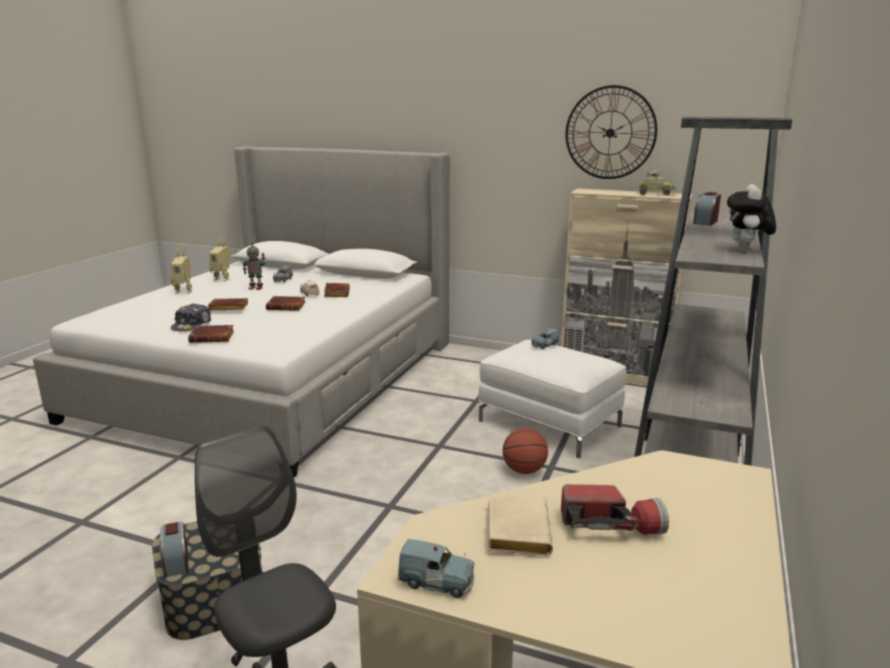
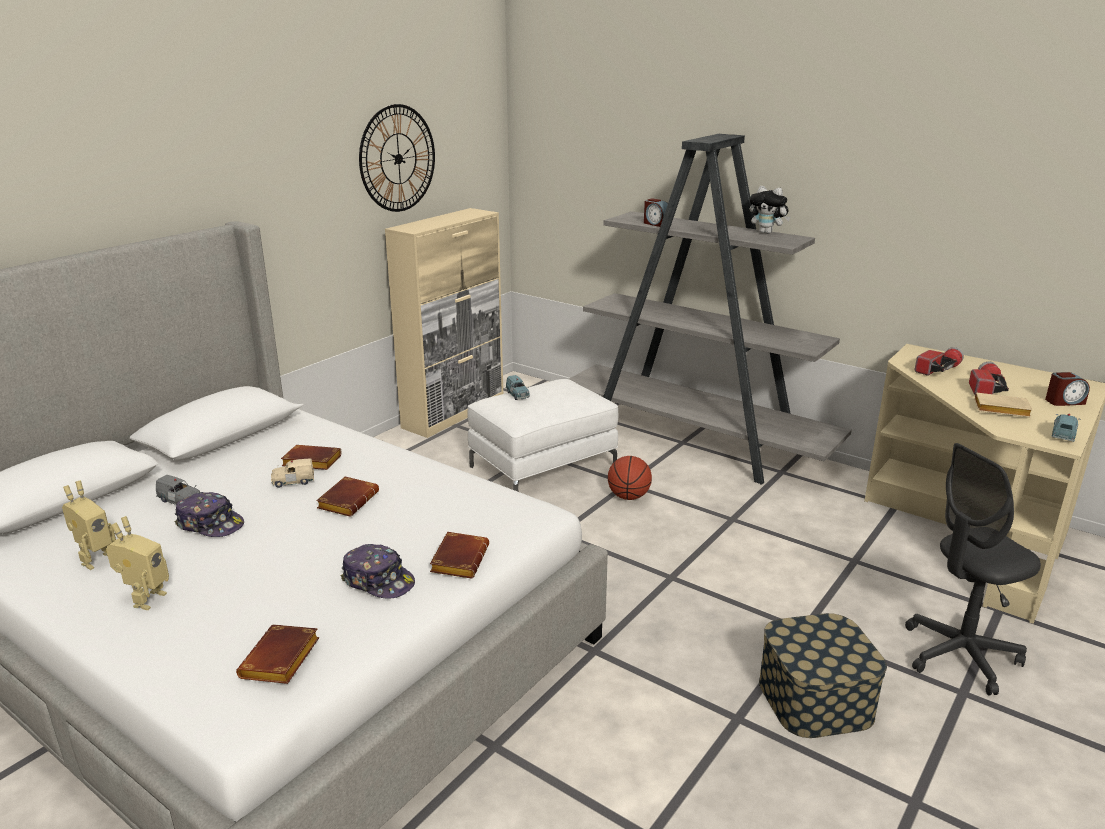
camera: 75 degrees left, 5 degrees up
alarm clock [159,521,189,578] -> alarm clock moved to [1045,372,1090,406]
brown book [208,298,248,310] -> brown book moved to [236,624,319,684]
toy robot [243,242,265,290] -> cap [175,492,244,537]
toy car [637,170,678,196] -> none
none -> flashlight [914,347,964,376]

